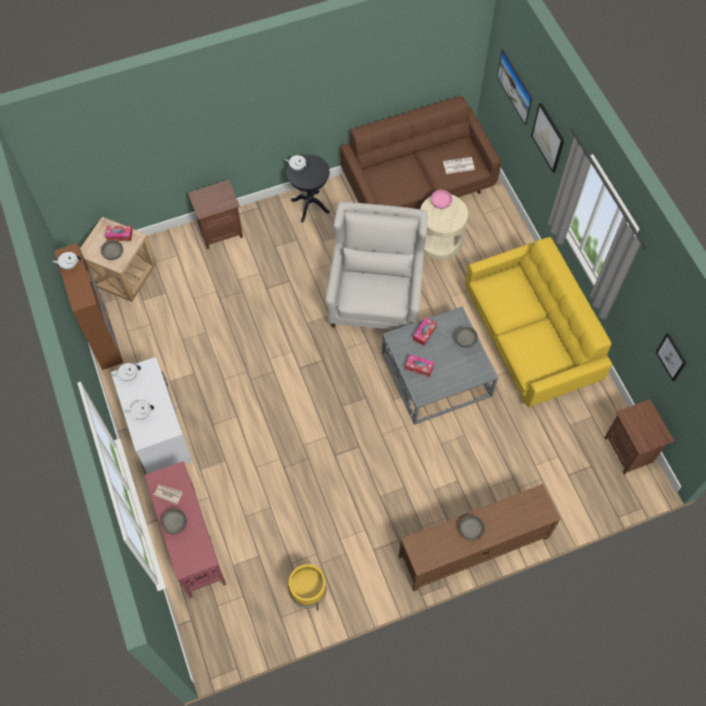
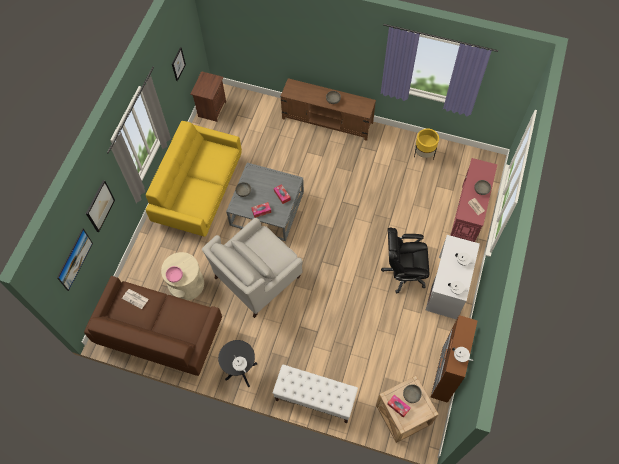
camera: 140 degrees left, 0 degrees up
brown nightstand [188,180,243,249] -> white bench [272,364,358,423]
none -> black office chair [381,227,429,293]

